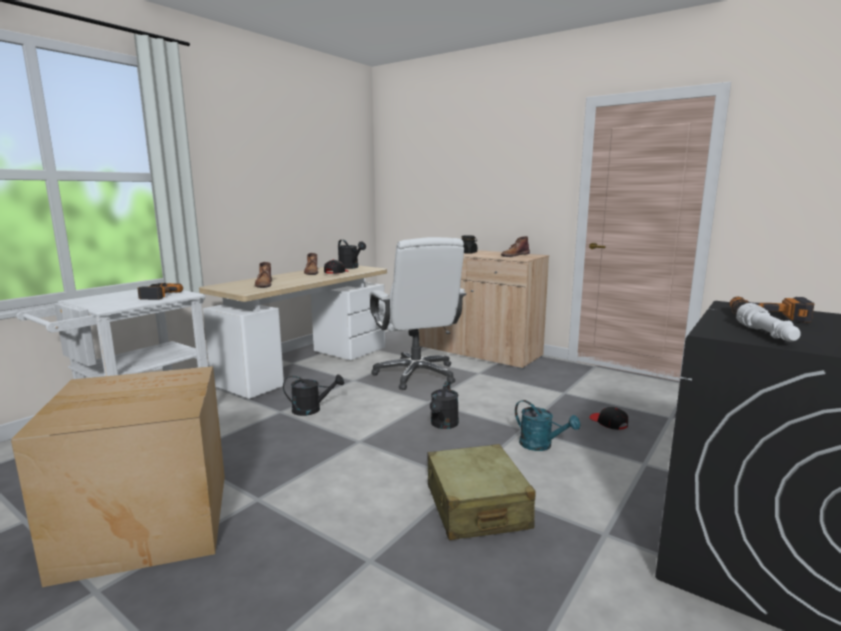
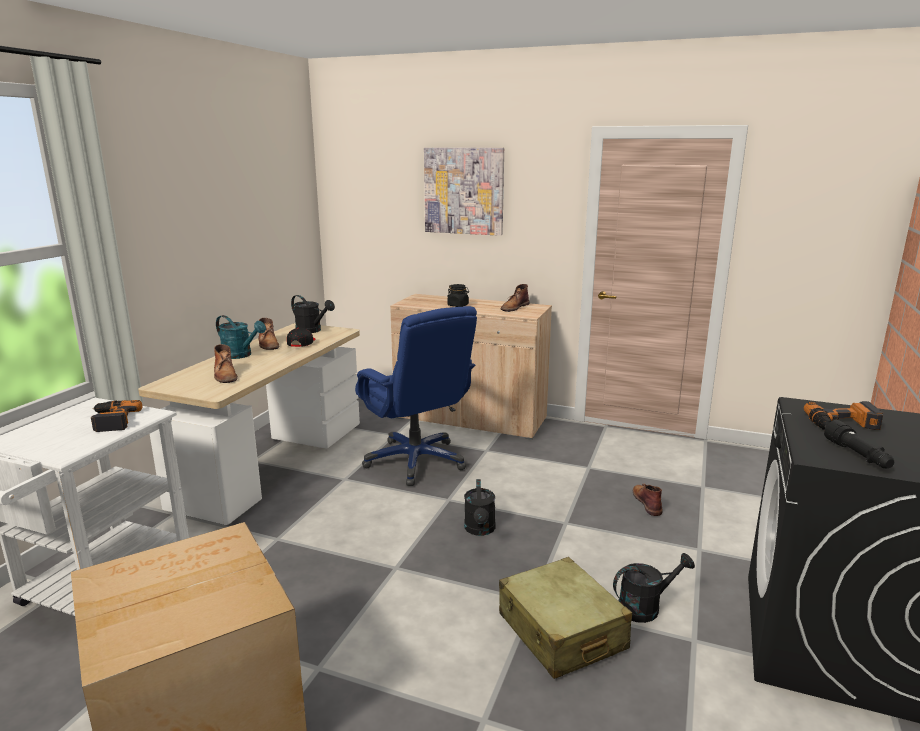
camera: 15 degrees left, 5 degrees up
black watering can [283,374,344,416] -> black watering can moved to [613,553,695,623]
white office chair [370,237,467,390] -> blue office chair [355,306,477,486]
turquoise watering can [515,400,580,451] -> turquoise watering can moved to [216,315,266,359]
black cap [589,407,628,430] -> brown boot [633,484,663,516]
white flashlight [736,303,801,342] -> black flashlight [824,420,894,468]
none -> picture [424,148,504,236]

